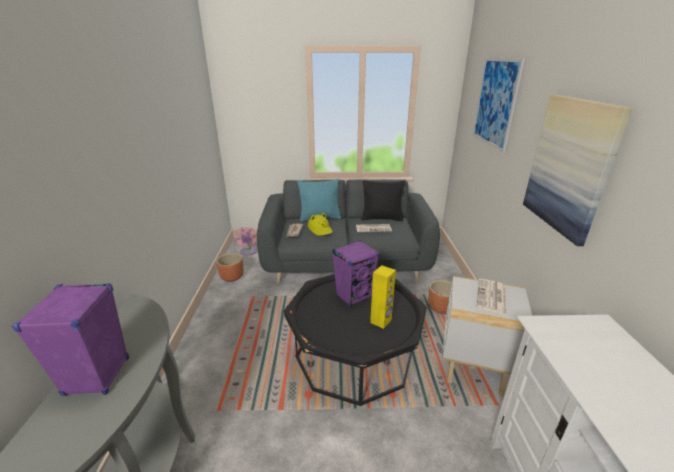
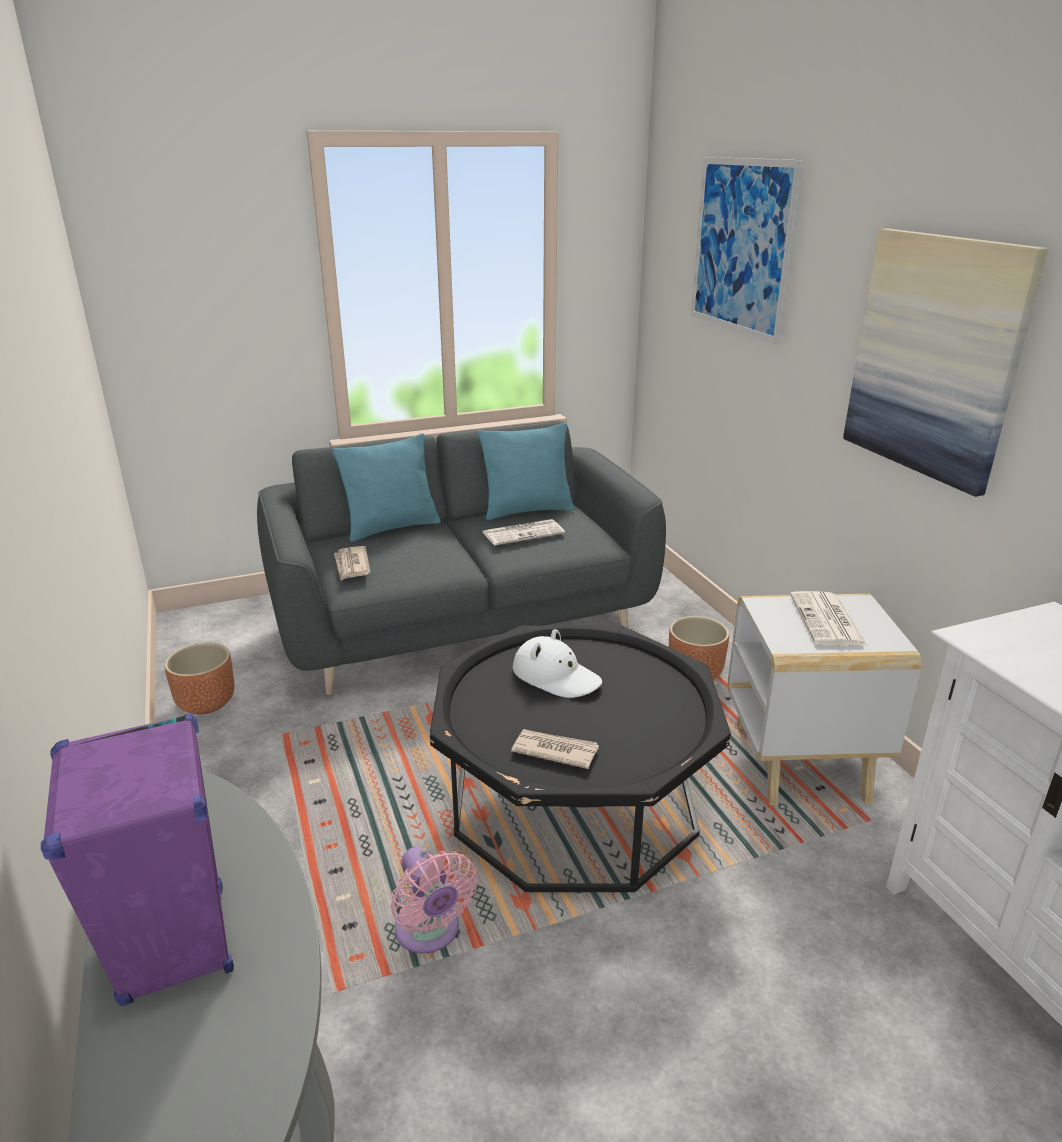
camera: 20 degrees left, 0 degrees up
pink fan [234,227,257,256] -> pink fan moved to [391,846,478,953]
yellow hat [308,213,333,235] -> none
purple speaker [332,240,379,307] -> white hat [513,629,602,698]
black pillow [361,180,405,222] -> turquoise pillow [478,423,574,520]
yellow speaker [370,265,396,329] -> none
none -> newspaper [511,729,599,769]

